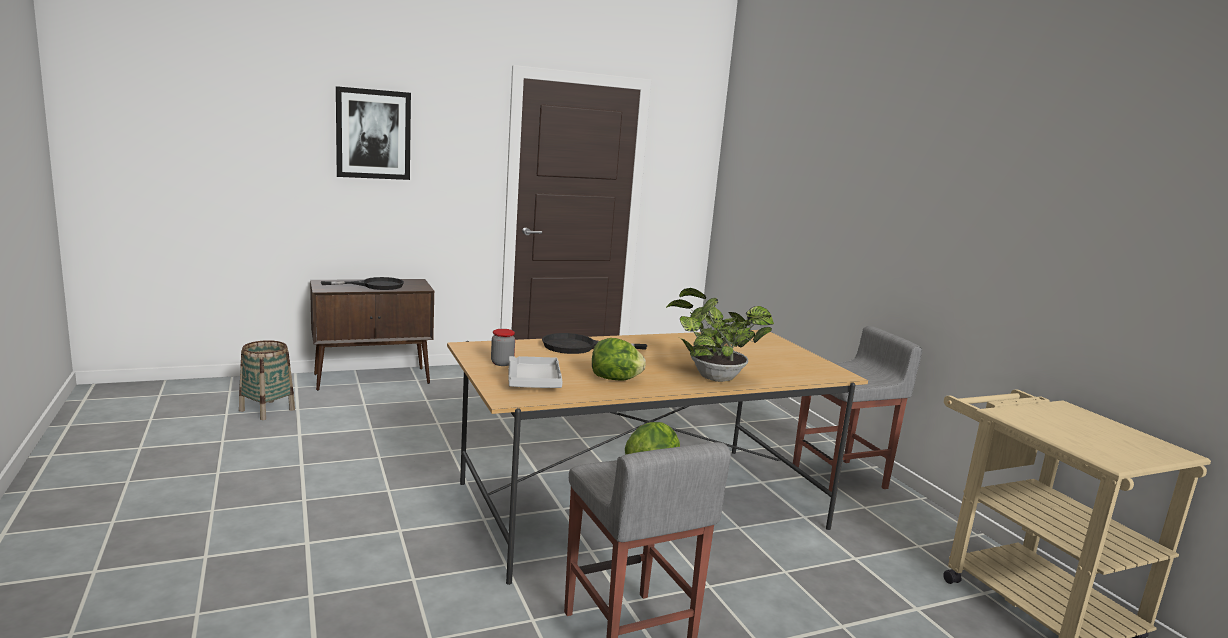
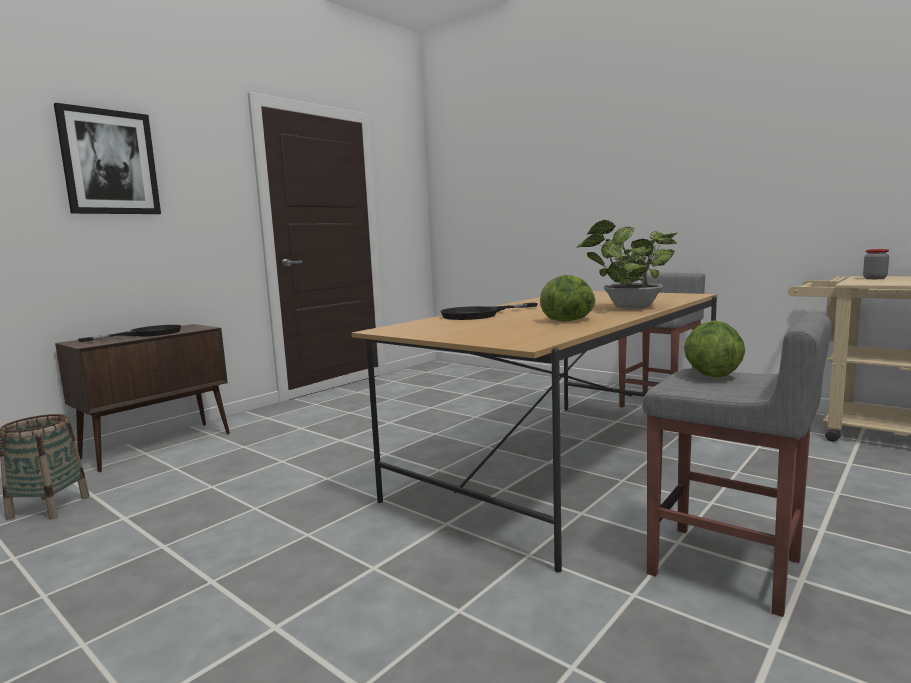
camera: 25 degrees left, 5 degrees down
jar [491,329,515,366] -> jar moved to [863,249,889,279]
grey tray [508,356,563,388] -> none

